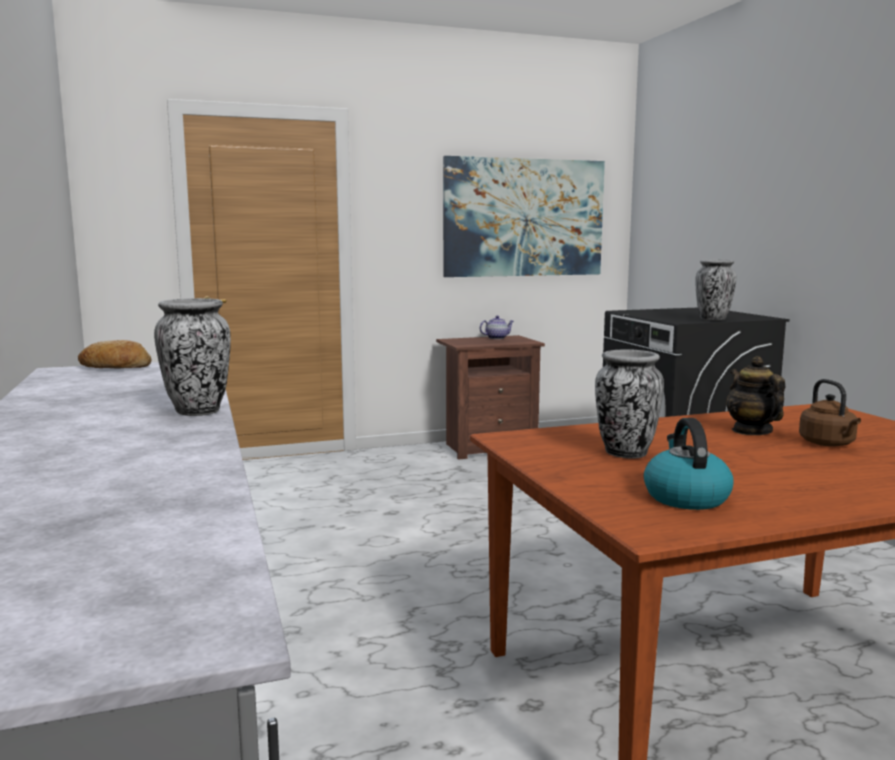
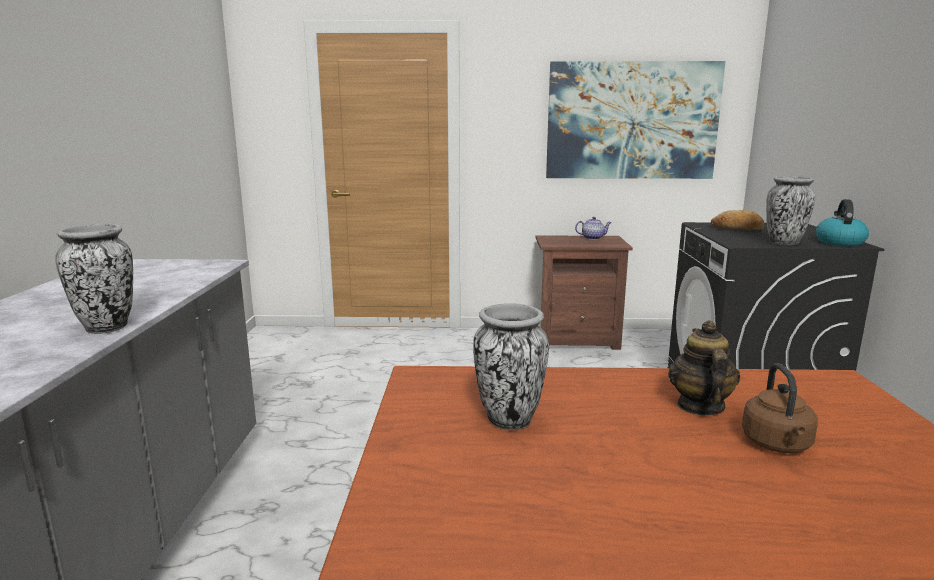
camera: 20 degrees right, 5 degrees up
bread [78,340,151,369] -> bread moved to [711,210,764,230]
kettle [644,418,733,510] -> kettle moved to [816,199,869,246]

